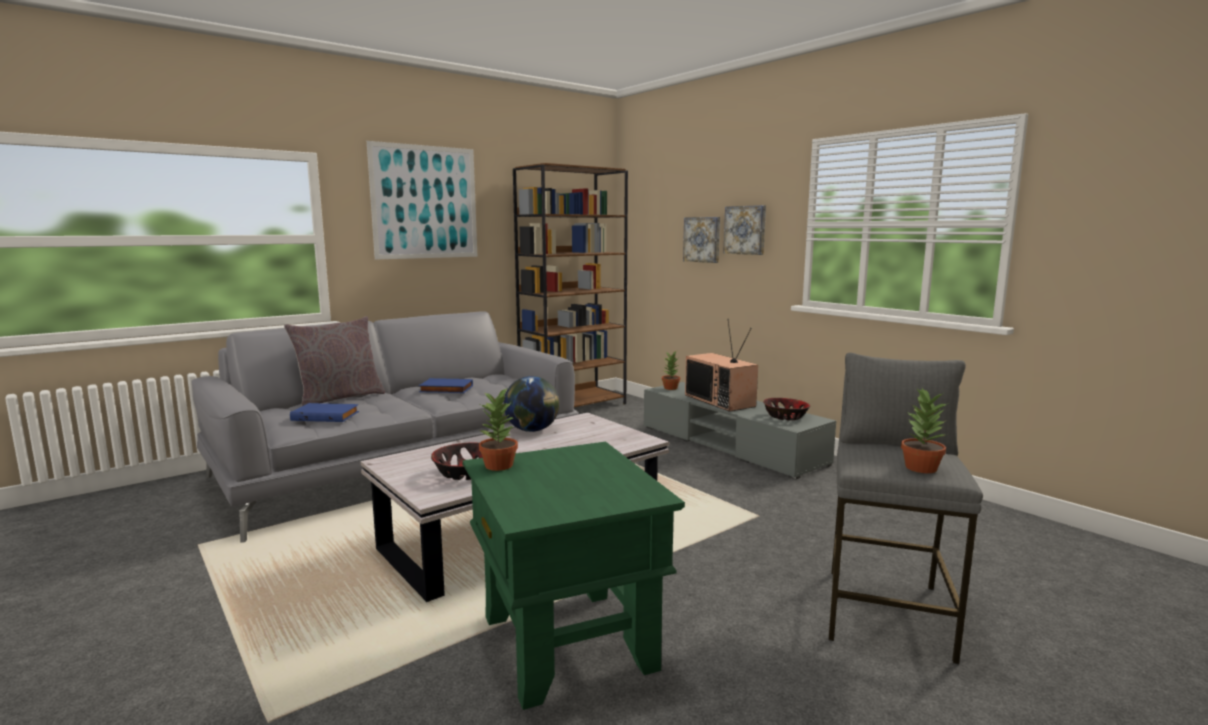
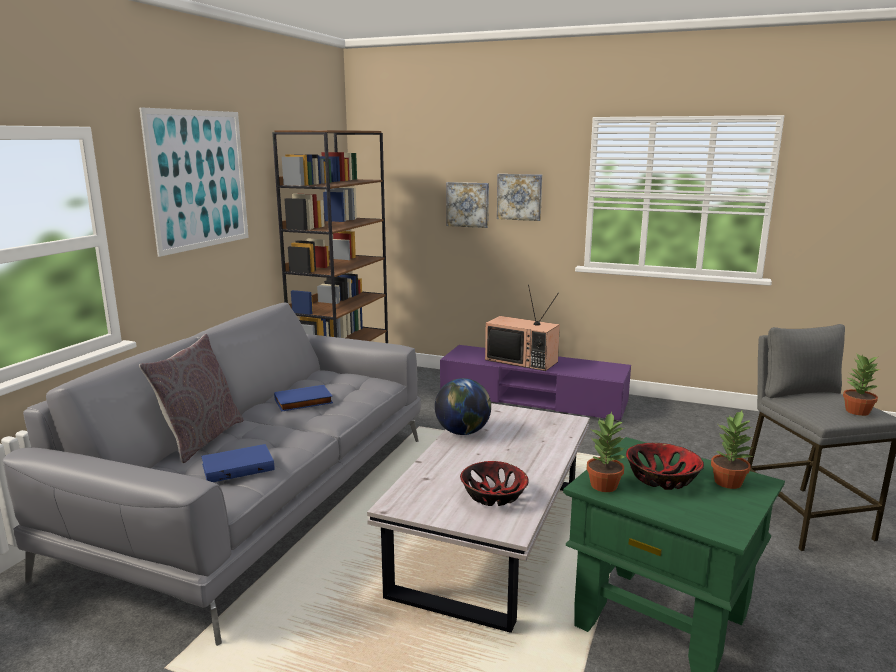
camera: 30 degrees left, 5 degrees up
grey tv stand [644,382,836,479] -> purple tv stand [440,345,631,422]
potted plant [662,351,680,390] -> potted plant moved to [711,411,754,489]
bowl [763,398,810,420] -> bowl moved to [626,443,704,490]

